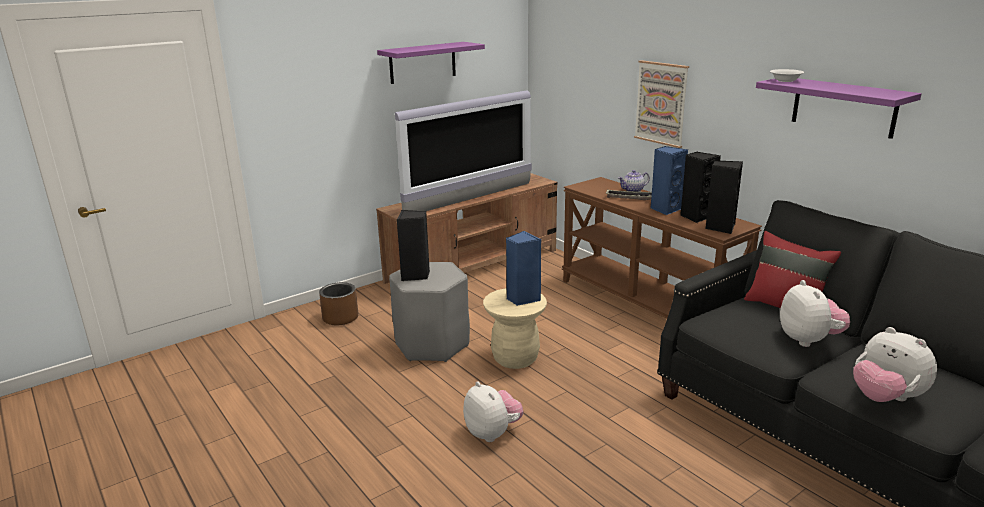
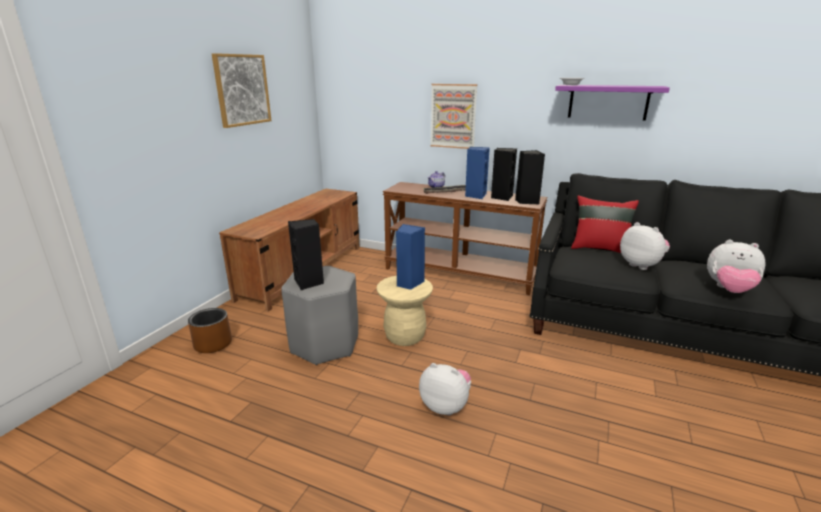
camera: 30 degrees left, 0 degrees up
purple shelf [377,42,485,84] -> picture [212,53,272,128]
television [395,90,532,211] -> none

